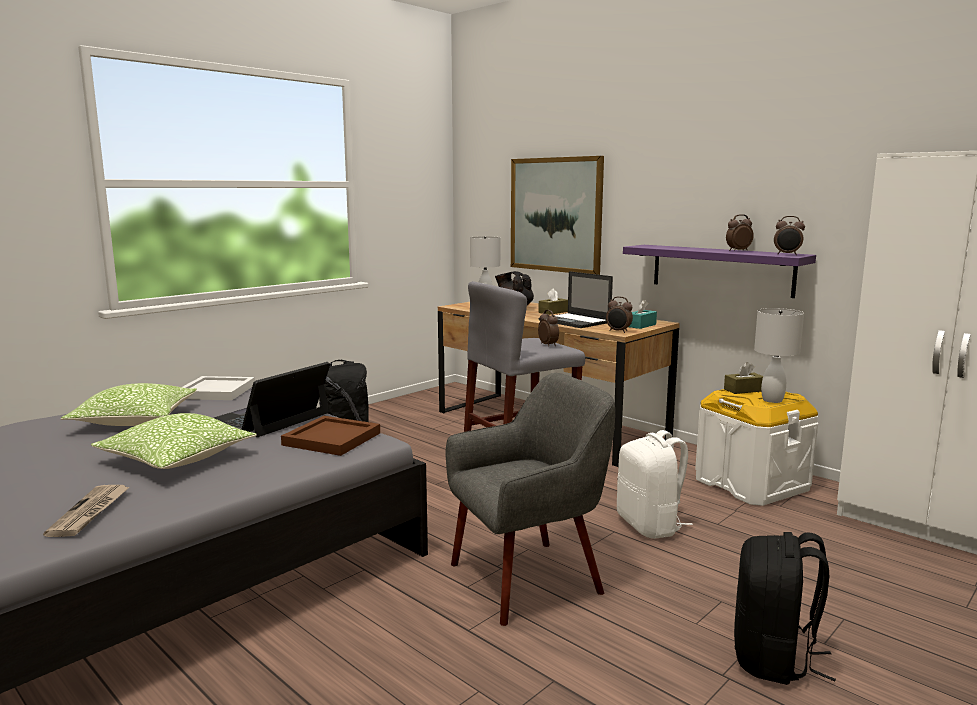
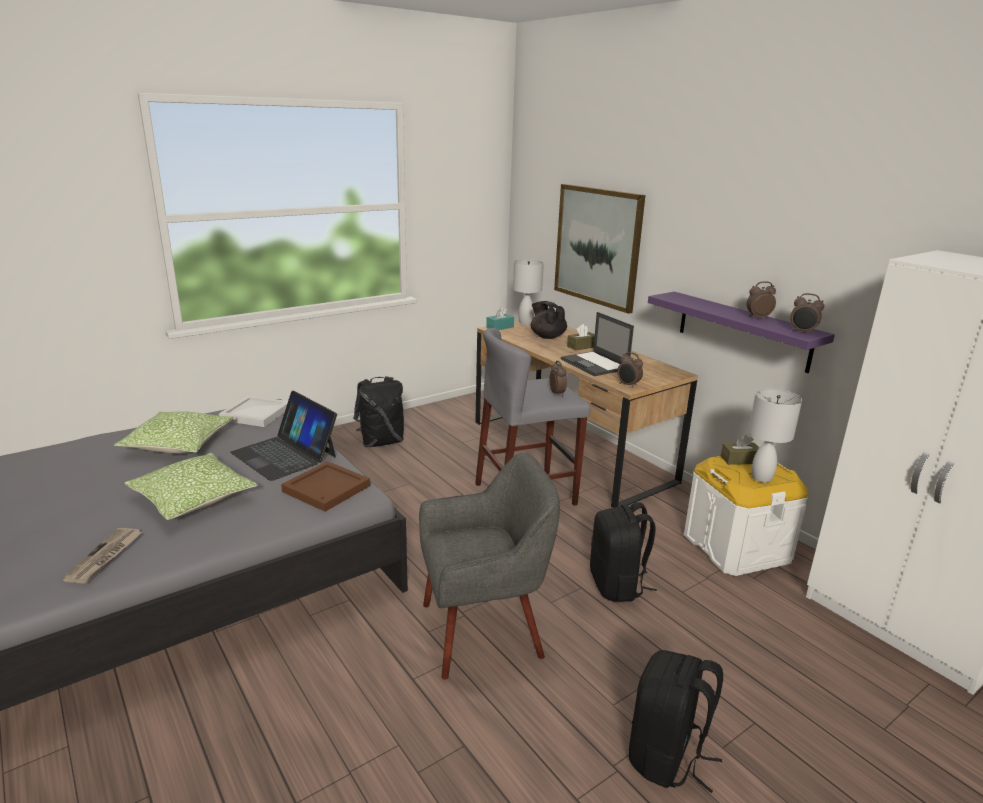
camera: 10 degrees right, 10 degrees up
laptop [214,362,330,437] -> laptop turned 90 degrees counterclockwise [230,391,337,481]
white backpack [617,430,693,539] -> black backpack [590,502,657,602]
turquoise tissue box [629,300,657,329] -> turquoise tissue box moved to [486,307,514,330]

